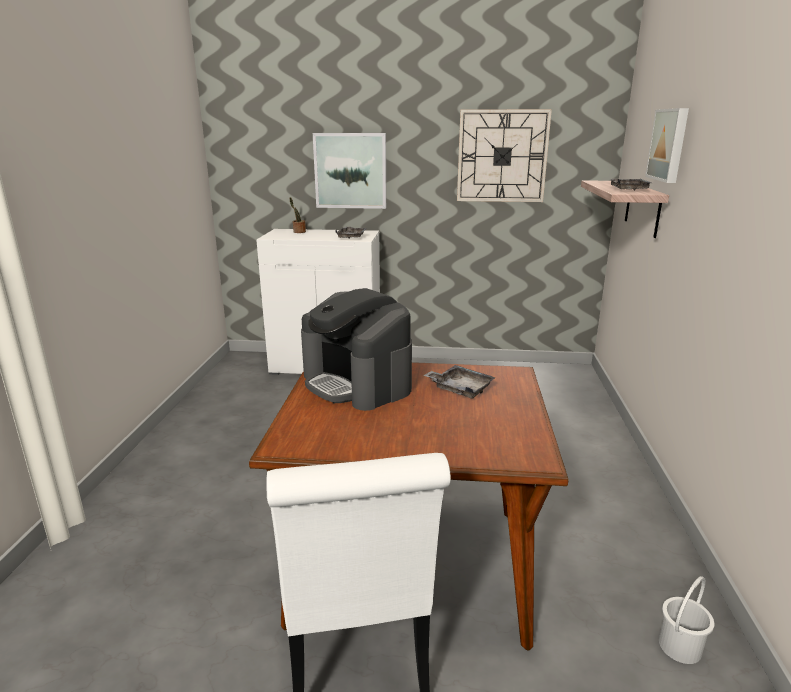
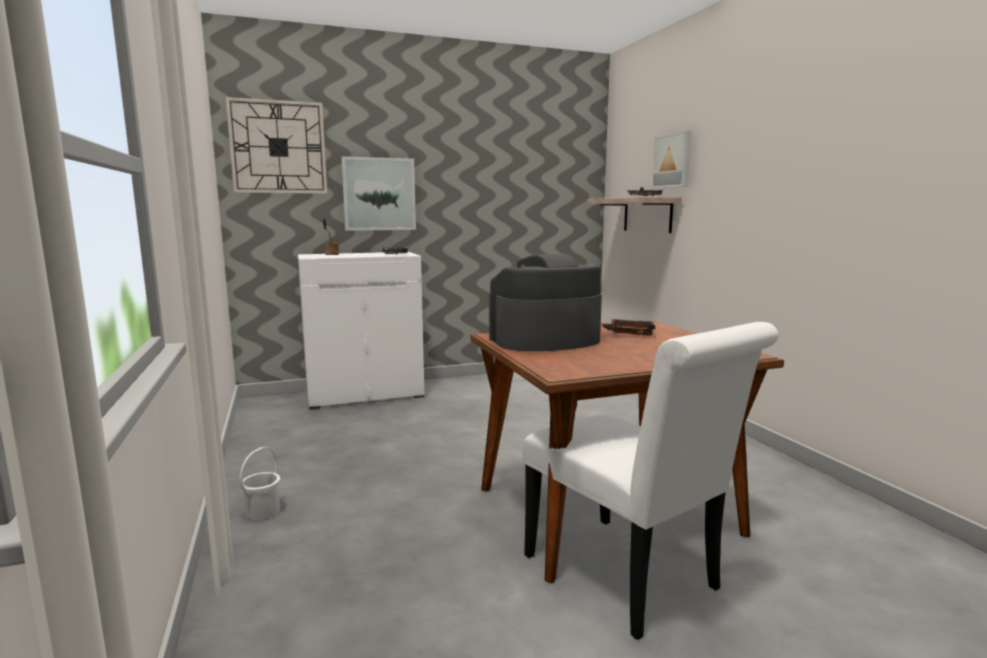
camera: 25 degrees left, 10 degrees down
coffee machine [301,288,412,411] -> coffee machine turned 135 degrees clockwise [489,254,602,351]
grey tray [423,365,496,399] -> brown tray [601,319,655,336]
wall clock [457,109,552,202] -> wall clock moved to [225,97,327,194]
white bucket [659,576,715,664] -> white bucket moved to [239,447,280,520]

